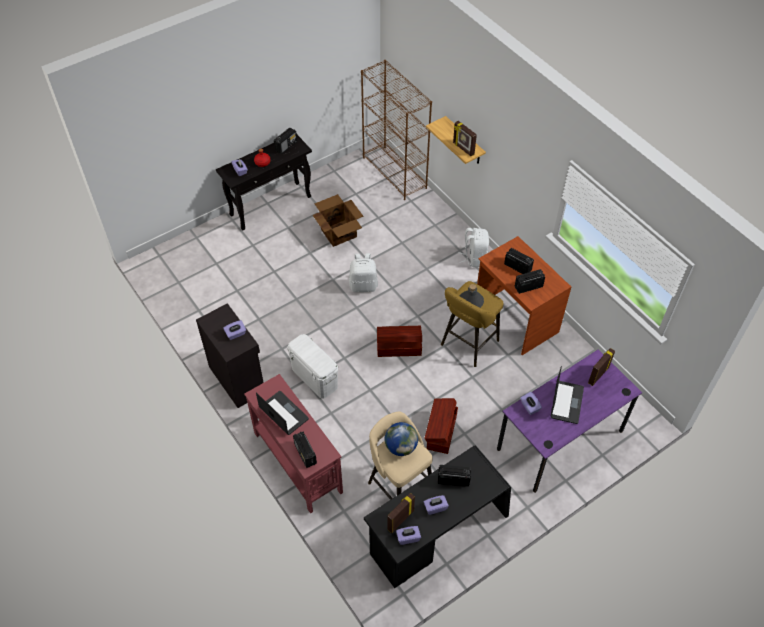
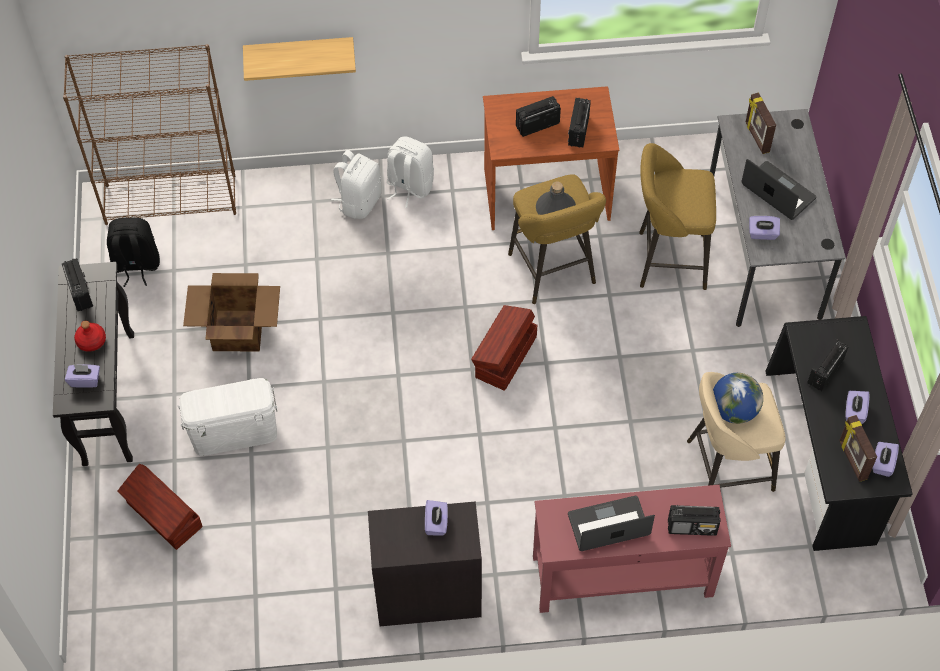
camera: 60 degrees left, 5 degrees up
white storage box [287,334,338,398] -> white storage box moved to [178,378,277,456]
white backpack [349,253,378,292] -> white backpack moved to [331,150,382,219]
brown storage box [425,398,458,454] -> brown storage box moved to [118,464,203,550]
picture frame [453,121,477,156] -> none
purple desk [497,350,642,493] -> grey desk [710,109,846,327]
none -> black backpack [107,217,160,287]
none -> yellow stool [639,143,716,290]

